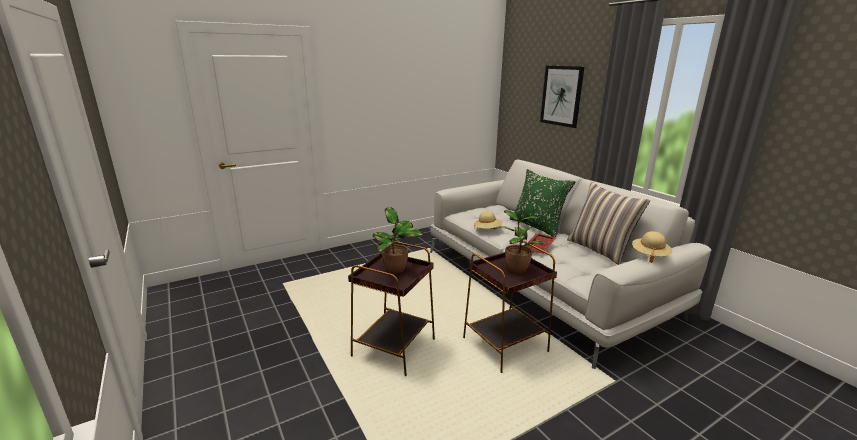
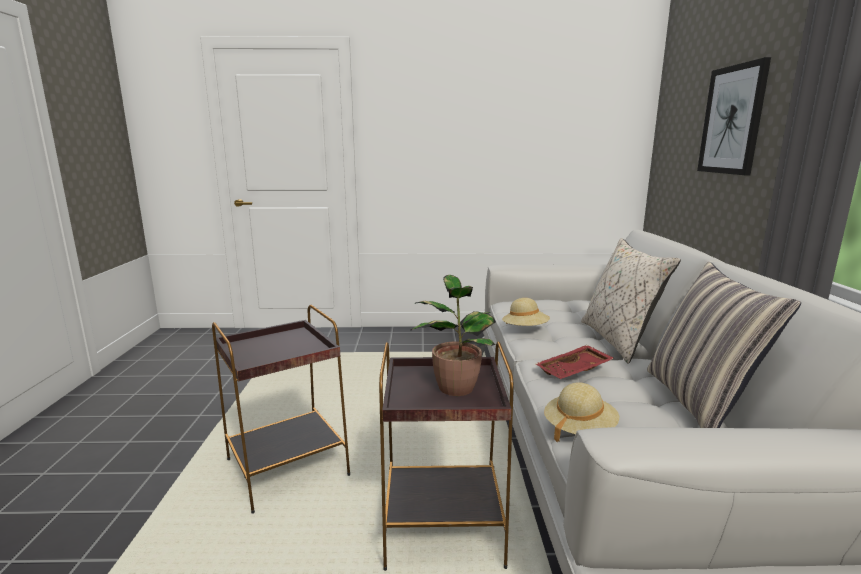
camera: 30 degrees right, 5 degrees down
potted plant [373,207,423,274] -> none
green pillow [510,169,576,237] -> beige pillow [581,238,681,364]
beige hat [632,231,672,263] -> beige hat moved to [544,382,619,443]

